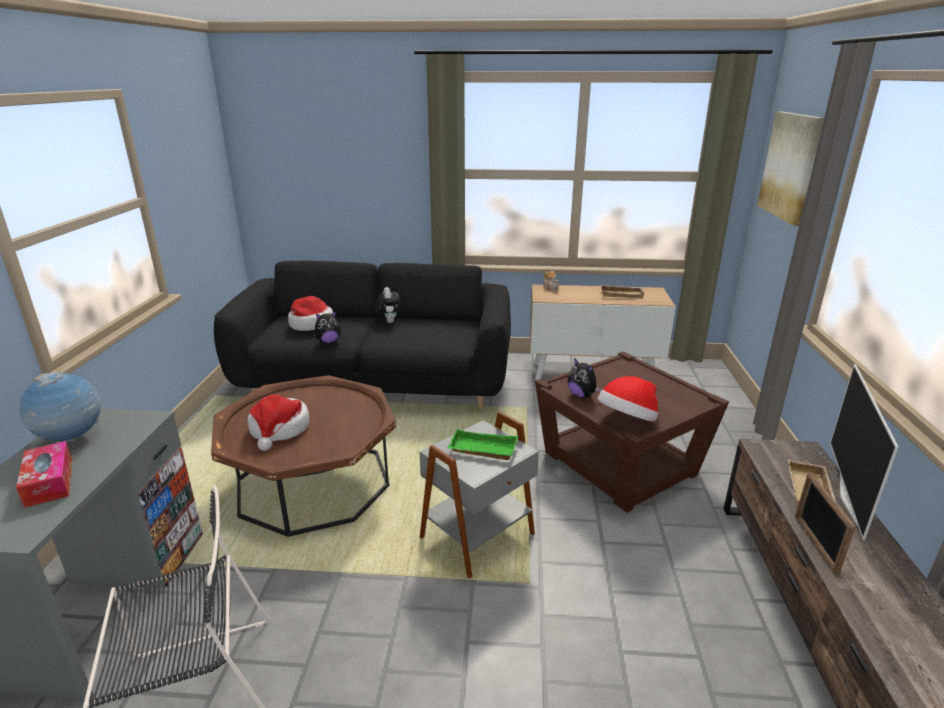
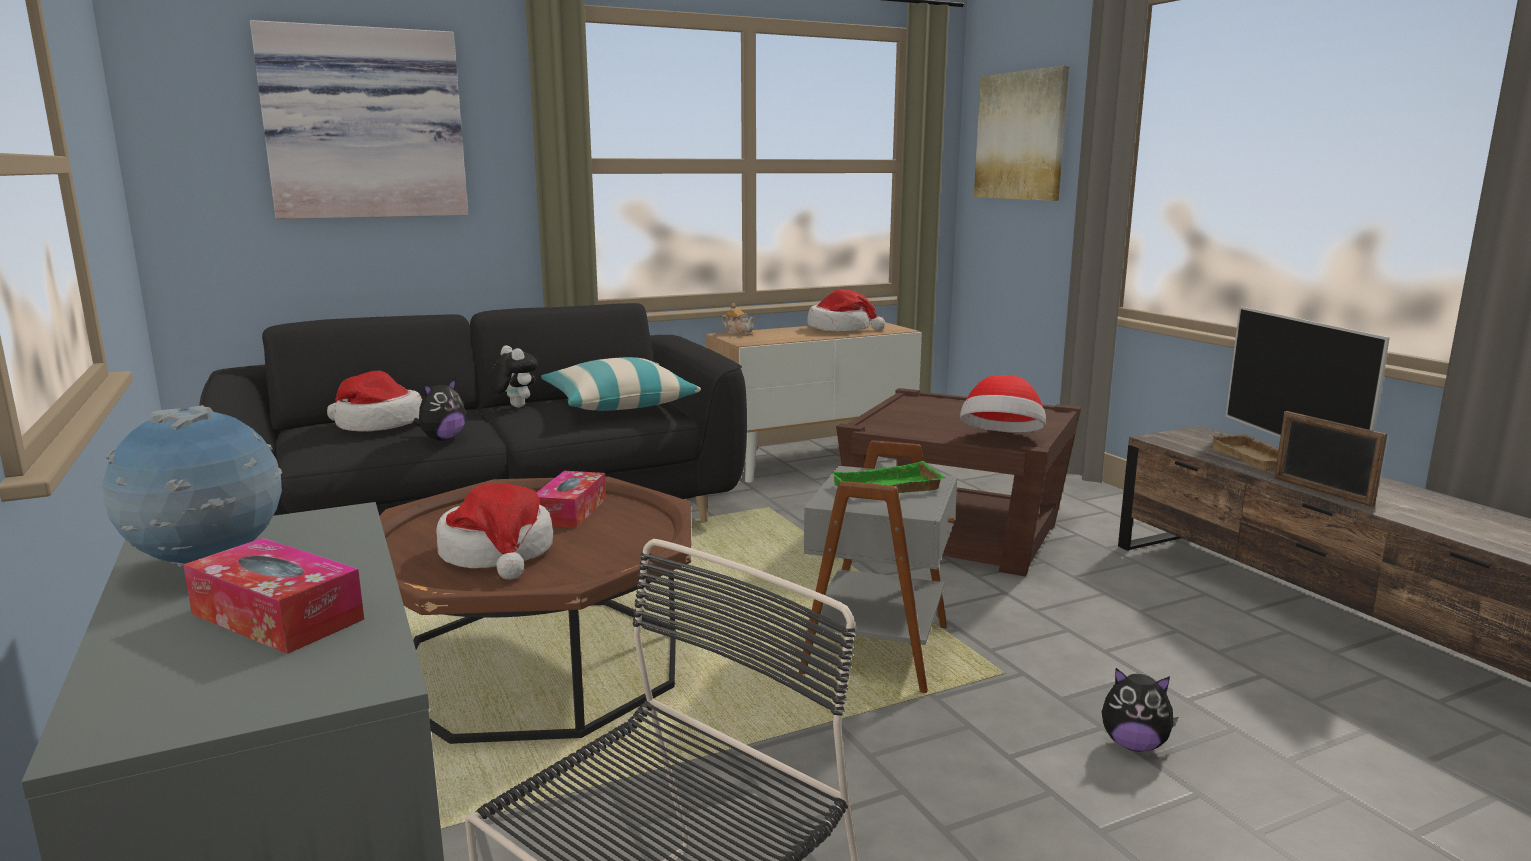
camera: 30 degrees left, 10 degrees down
plush toy [568,358,602,398] -> plush toy moved to [1102,668,1178,752]
beige tray [600,285,645,298] -> hat [807,289,885,331]
none -> picture [250,20,468,219]
none -> tissue box [537,471,606,528]
none -> pillow [541,357,701,411]

